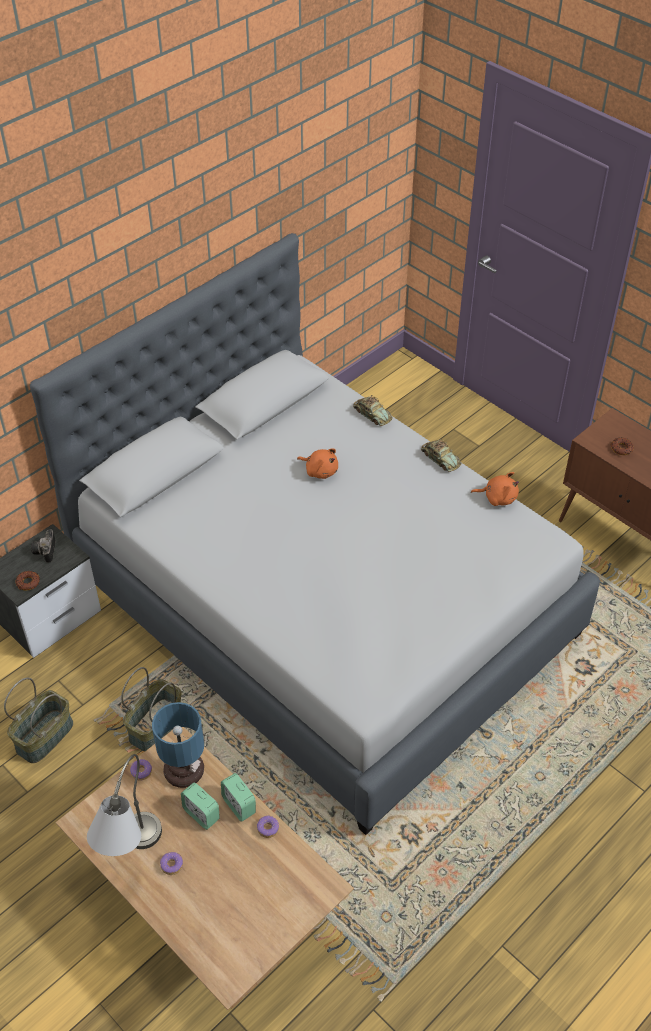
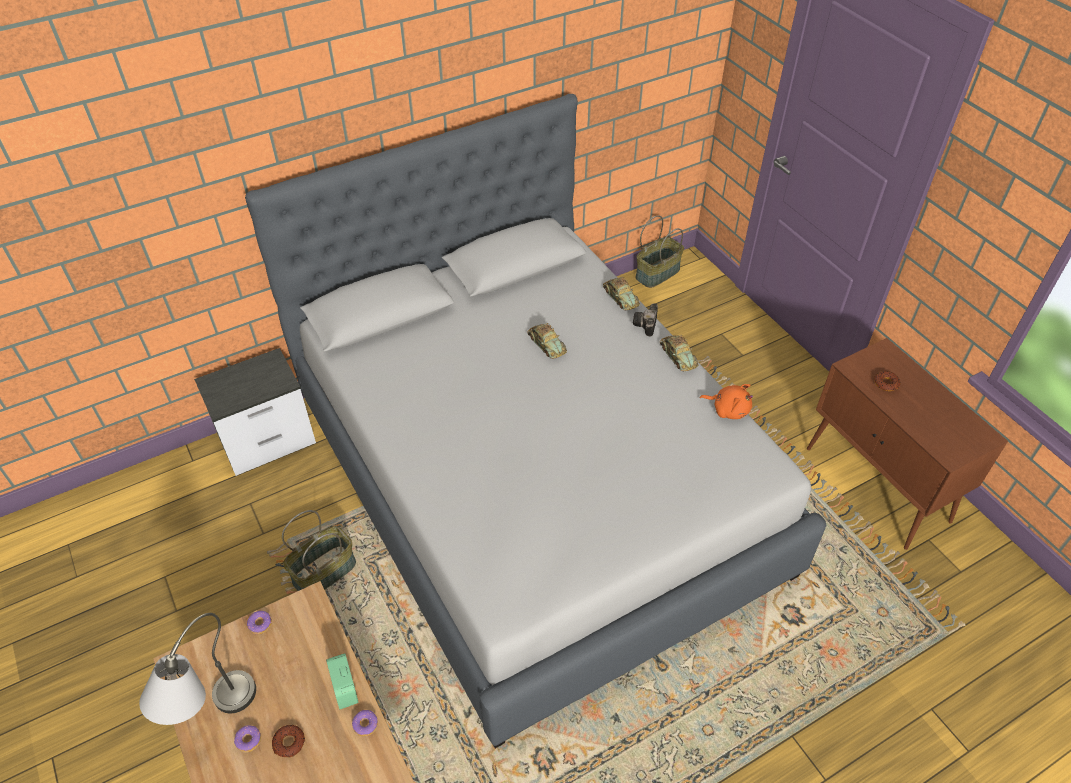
camera: 15 degrees right, 0 degrees up
basket [4,678,73,763] -> basket moved to [636,215,684,288]
donut [15,571,40,590] -> donut moved to [272,725,305,757]
camera [31,530,56,562] -> camera moved to [633,303,658,337]
table lamp [152,702,204,788] -> none
alarm clock [181,783,220,830] -> none
orange plush toy [297,448,338,479] -> toy car [527,323,567,359]

